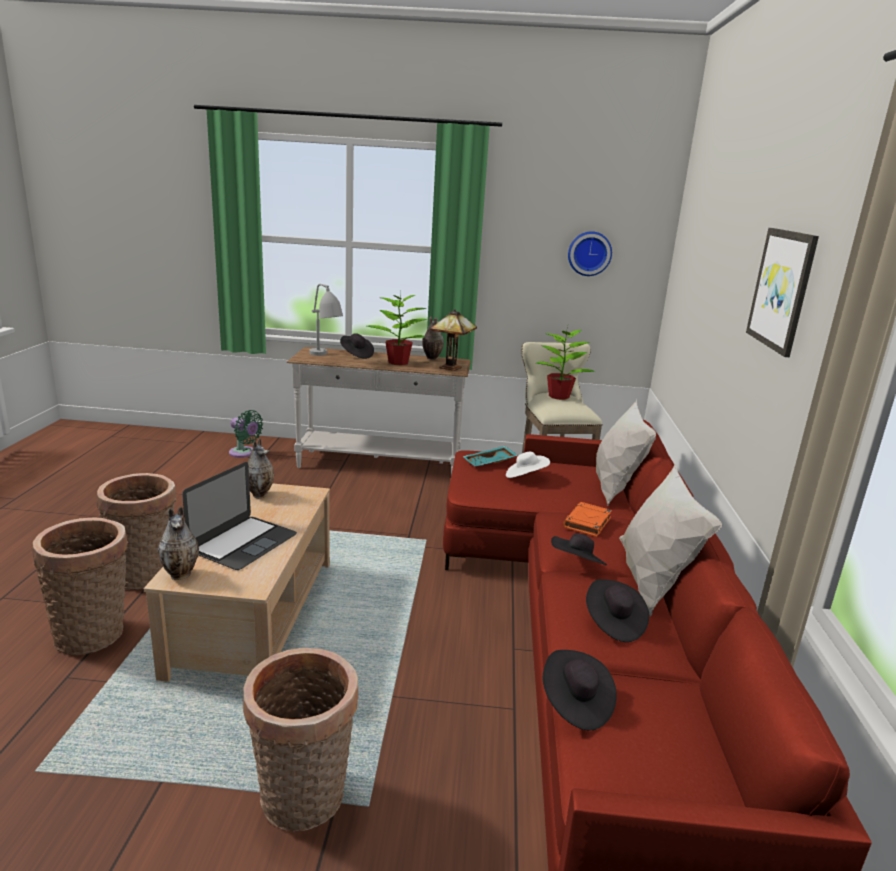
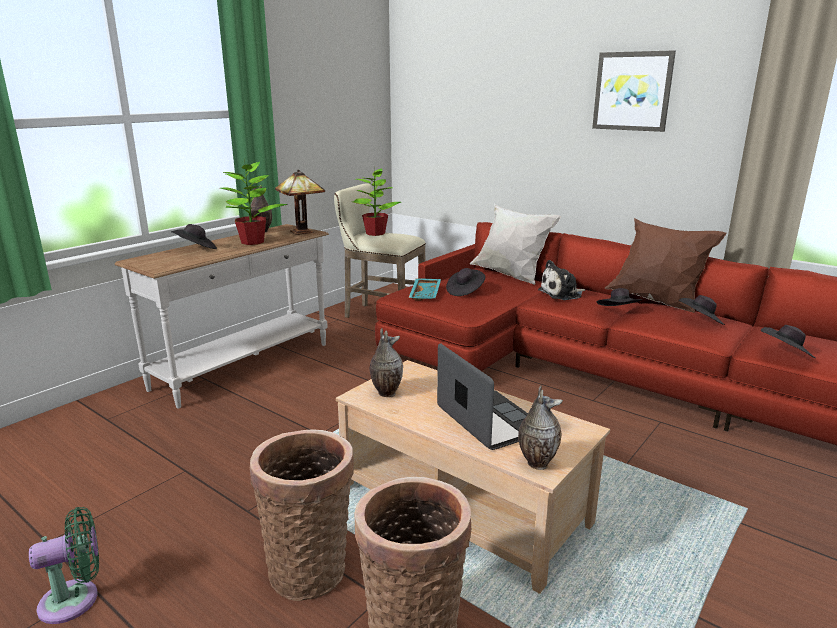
camera: 55 degrees left, 0 degrees up
green fan [229,410,263,458] -> green fan moved to [29,507,99,624]
basket [243,648,358,831] -> none
grey table lamp [309,284,343,356] -> none
white hat [506,452,550,478] -> black hat [446,268,485,296]
orange book [563,502,612,537] -> plush toy [538,260,585,300]
wall clock [568,231,612,276] -> none
white pillow [619,462,723,617] -> brown pillow [605,218,727,313]

